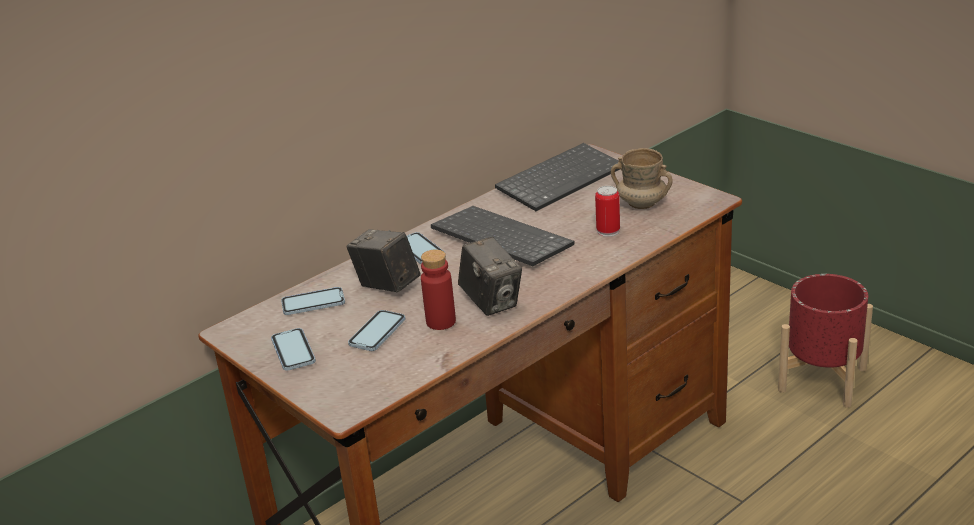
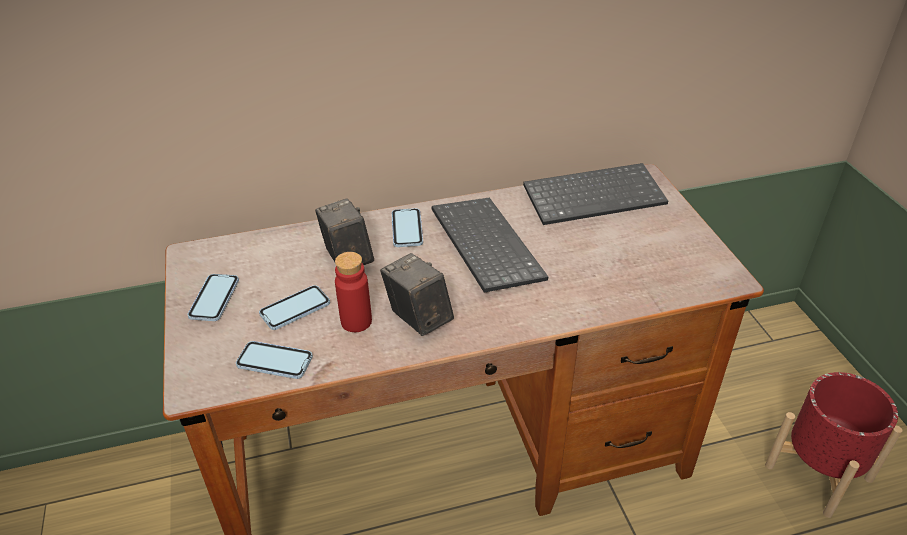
camera: 25 degrees right, 10 degrees up
phone [281,287,345,315] -> phone moved to [236,341,313,379]
camera [458,237,522,316] -> camera turned 150 degrees clockwise [380,253,454,336]
can [595,186,620,237] -> none
beige mug [611,148,673,209] -> none

